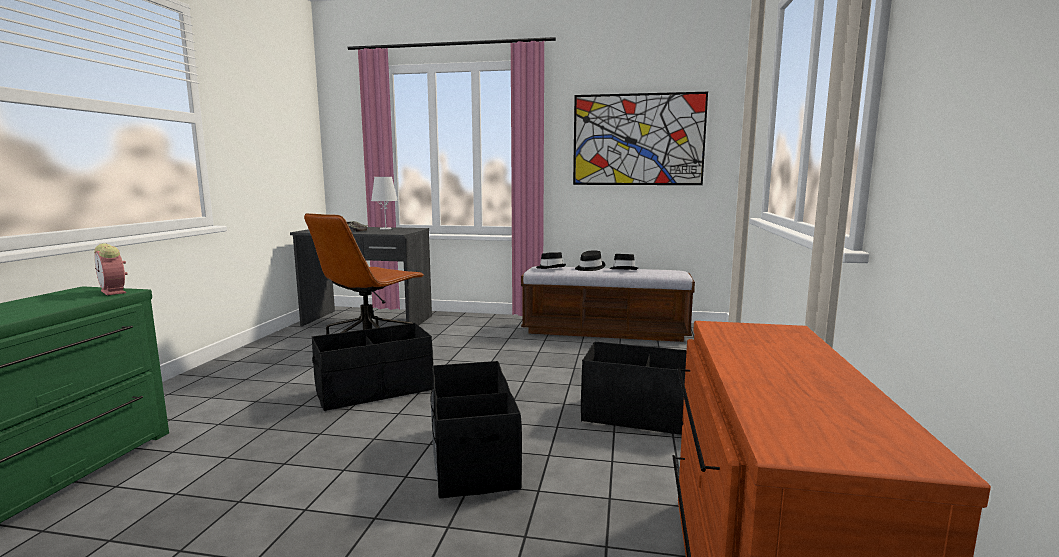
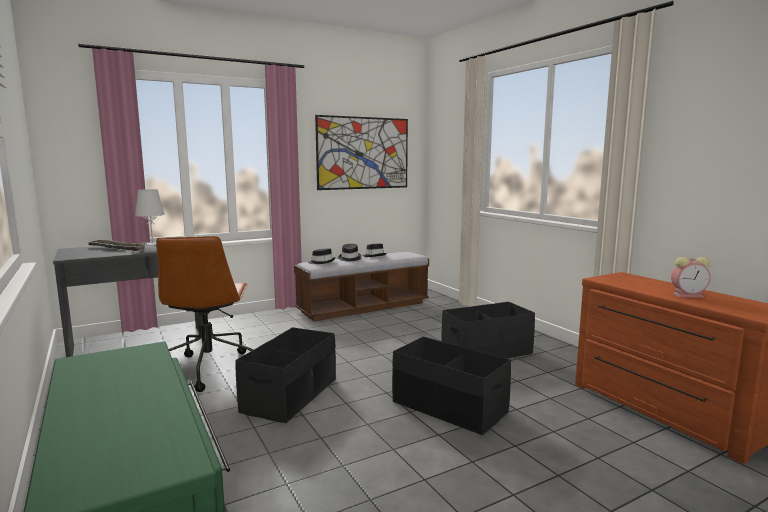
camera: 40 degrees left, 0 degrees up
alarm clock [94,243,127,296] -> alarm clock moved to [671,257,711,298]

